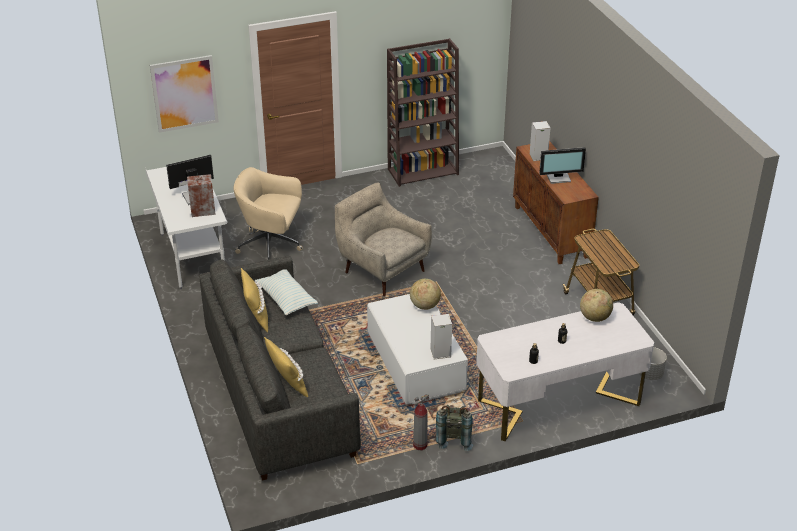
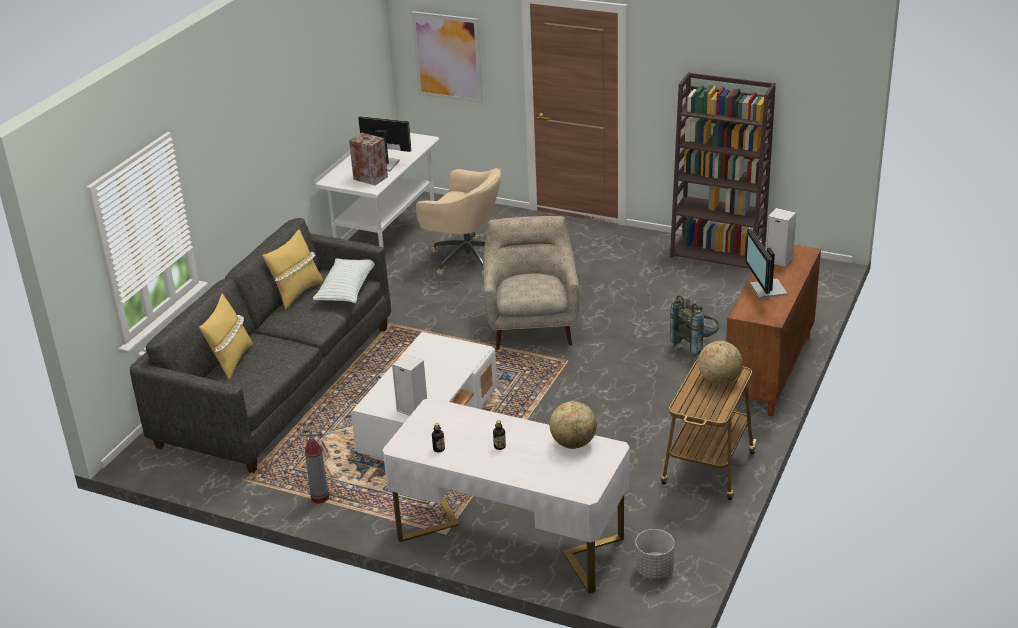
camera: 45 degrees right, 5 degrees down
beige office chair [233,167,303,260] -> beige office chair turned 150 degrees clockwise [416,168,501,276]
globe [410,279,441,310] -> globe moved to [698,341,742,385]
grey backpack [436,405,473,451] -> grey backpack moved to [670,295,720,360]
monitor [539,147,586,184] -> monitor turned 45 degrees clockwise [745,229,788,299]

